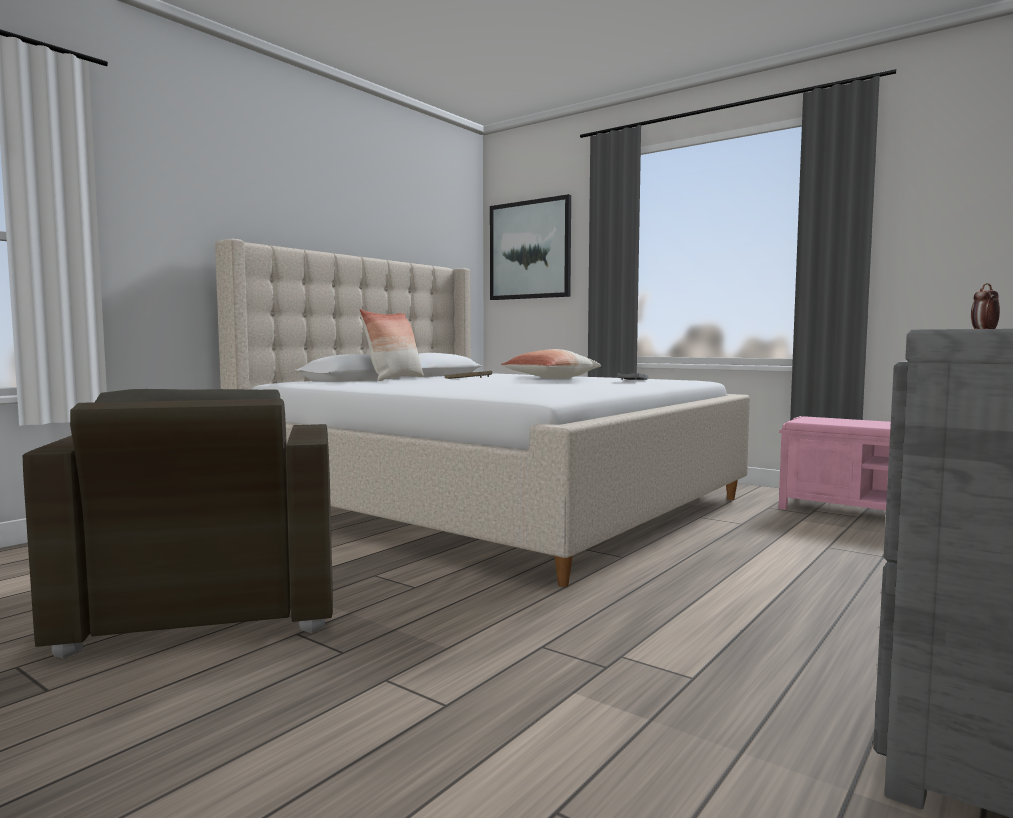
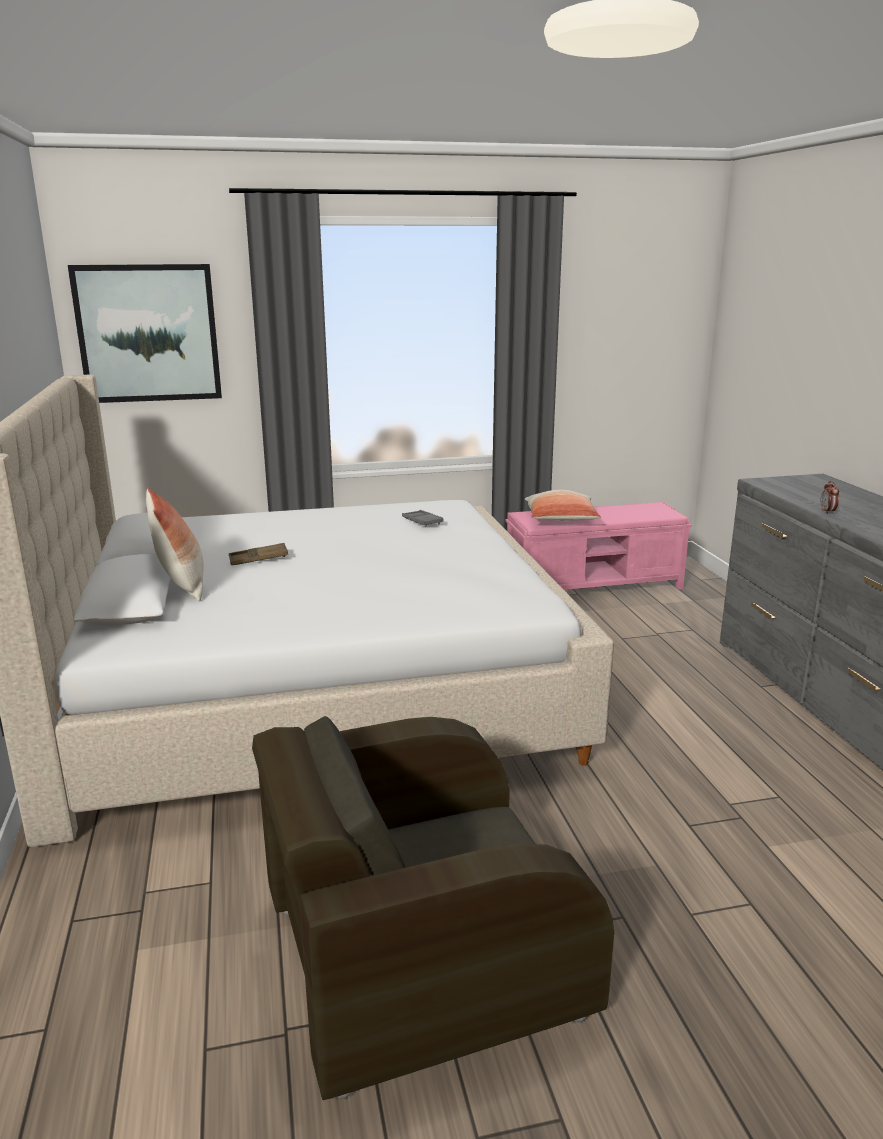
camera: 50 degrees left, 15 degrees up
brown armchair [23,389,333,659] -> brown armchair turned 135 degrees clockwise [252,716,614,1100]
pillow [501,349,601,379] -> pillow moved to [525,490,601,521]

